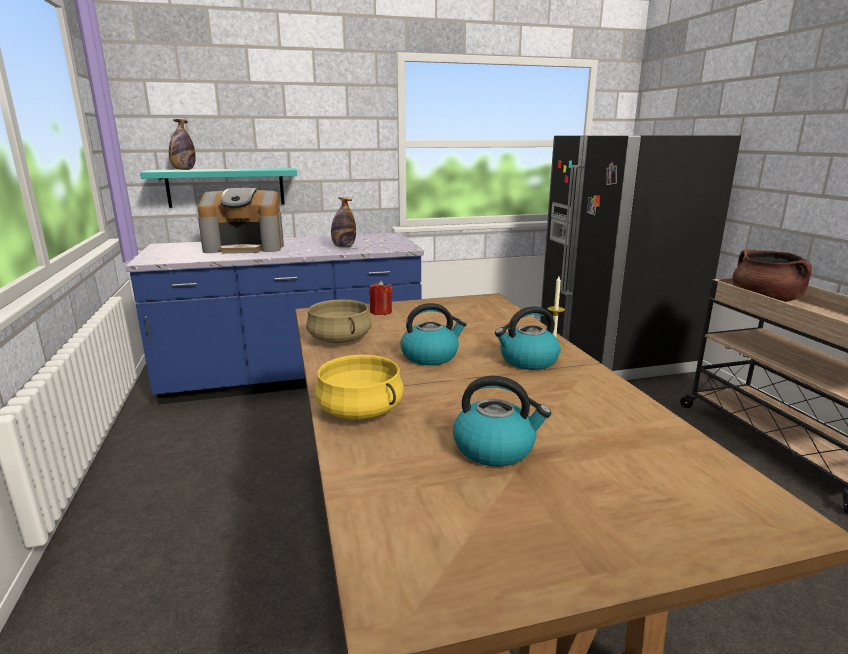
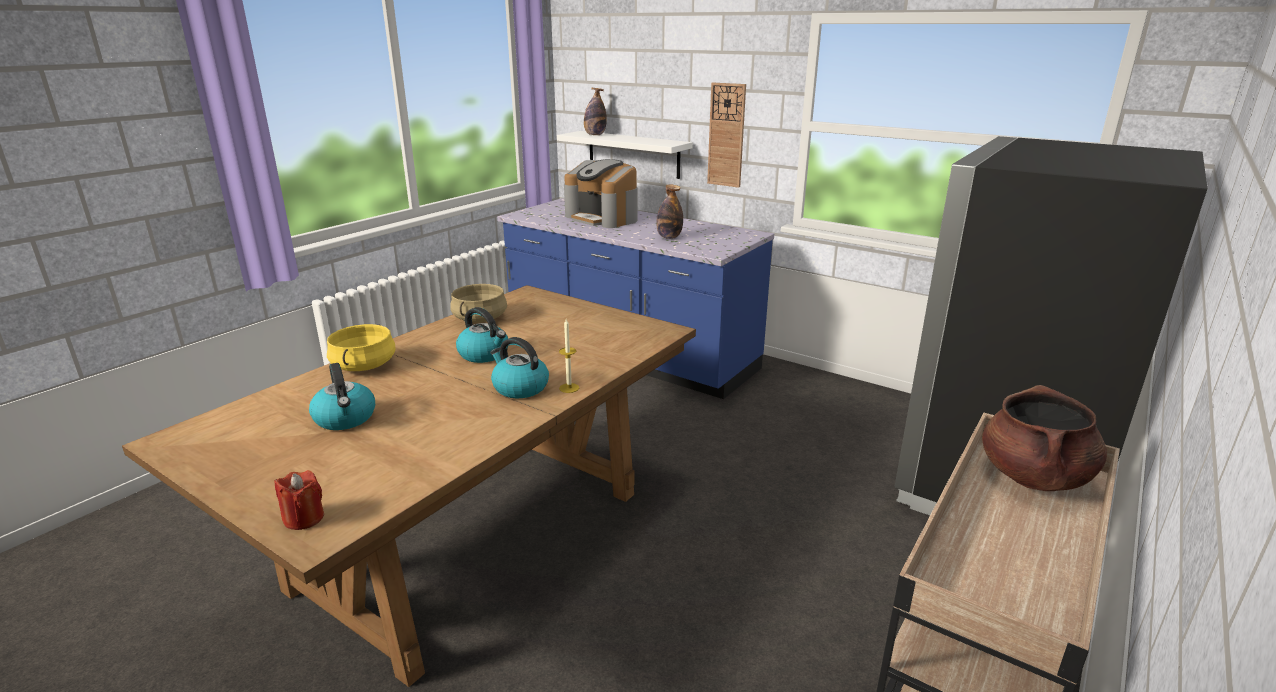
camera: 50 degrees right, 5 degrees up
turquoise shelf [140,168,297,208] -> white shelf [557,131,693,179]
red candle [369,280,392,315] -> red candle moved to [275,470,324,530]
none -> wall clock [707,83,746,188]

